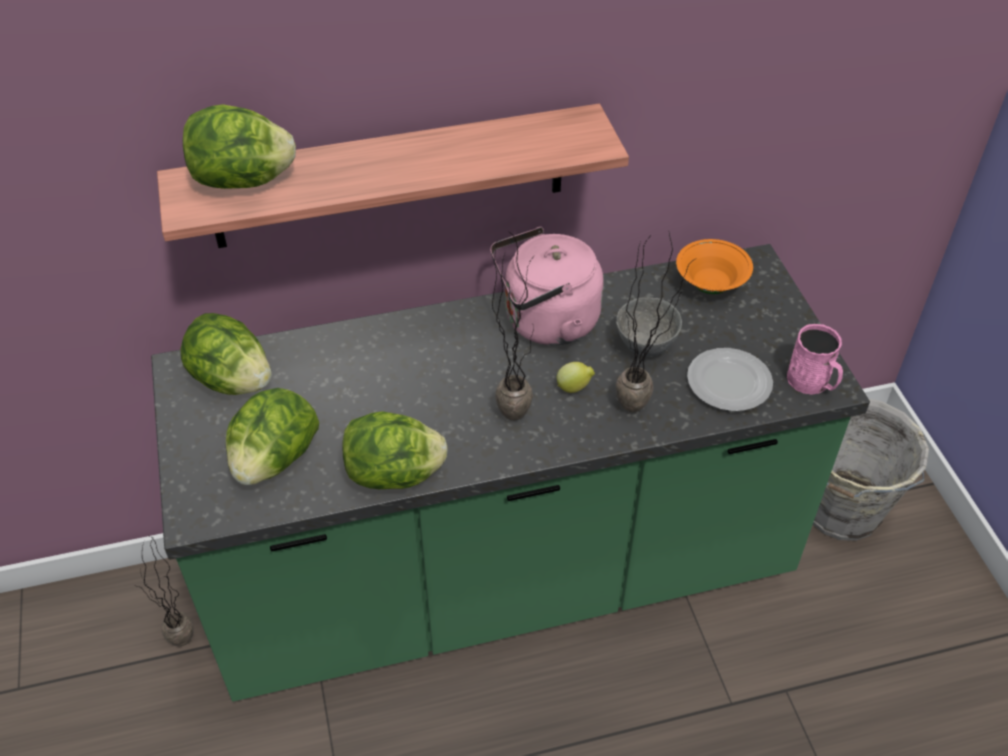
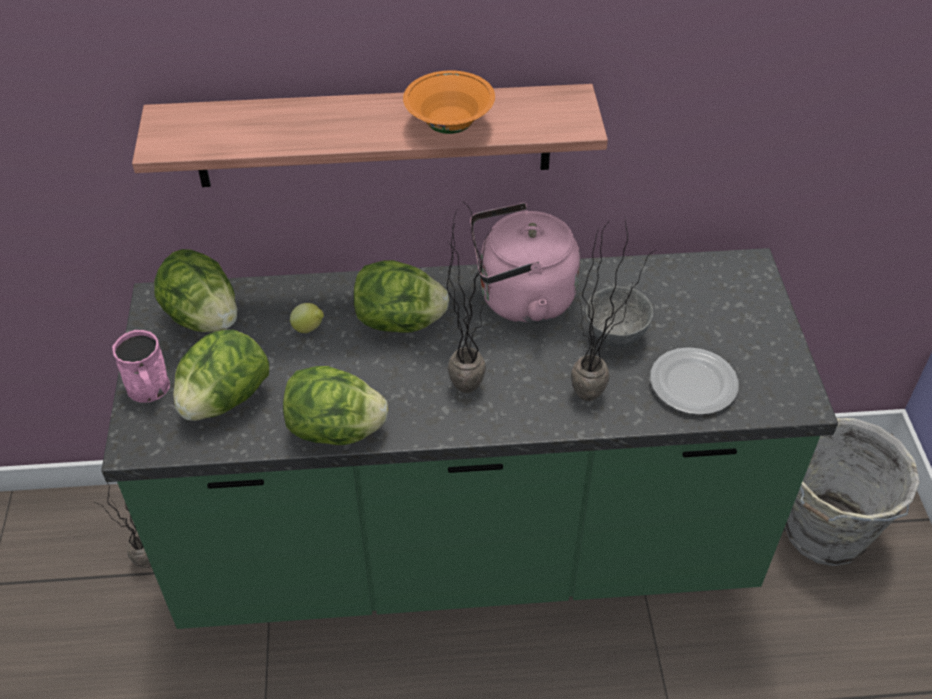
camera: 10 degrees right, 0 degrees up
lettuce [183,104,296,189] -> lettuce moved to [354,260,449,333]
lemon [557,362,595,393] -> lemon moved to [290,303,324,333]
orange bowl [676,239,753,294] -> orange bowl moved to [403,70,495,134]
pink mug [787,324,843,394] -> pink mug moved to [112,330,170,403]

